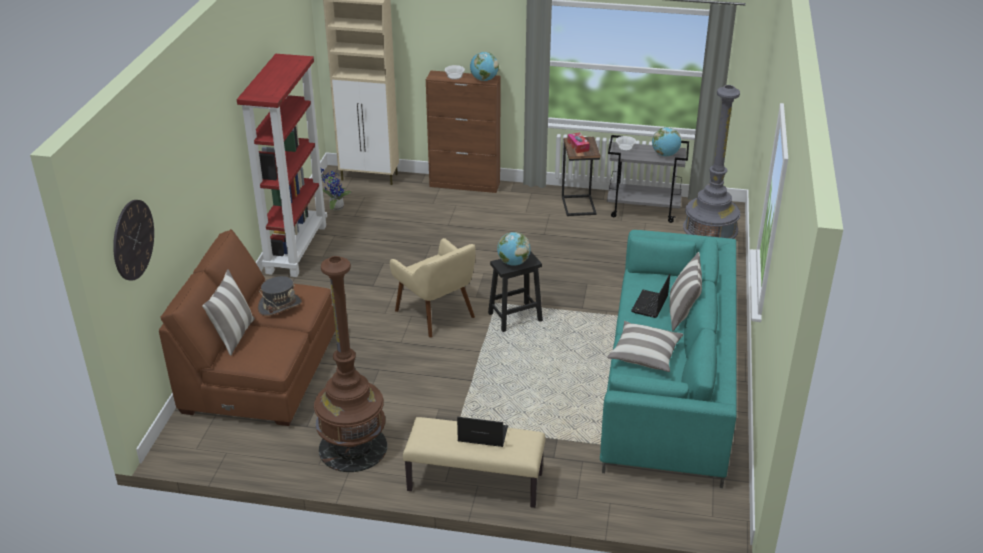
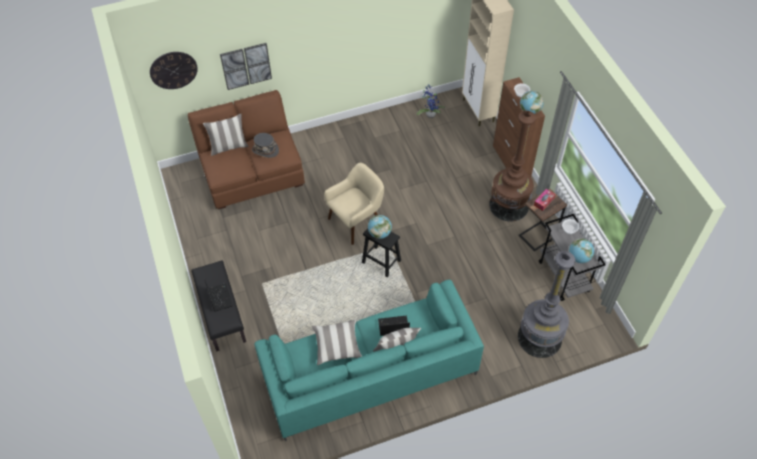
camera: 60 degrees right, 20 degrees up
red bookcase [237,54,327,277] -> none
brown floor lamp [314,256,387,472] -> brown floor lamp moved to [489,111,536,221]
beige armchair [390,238,476,338] -> beige armchair turned 150 degrees counterclockwise [324,163,384,245]
beige bench [403,417,545,508] -> black bench [191,260,246,351]
none -> picture [220,43,272,90]

